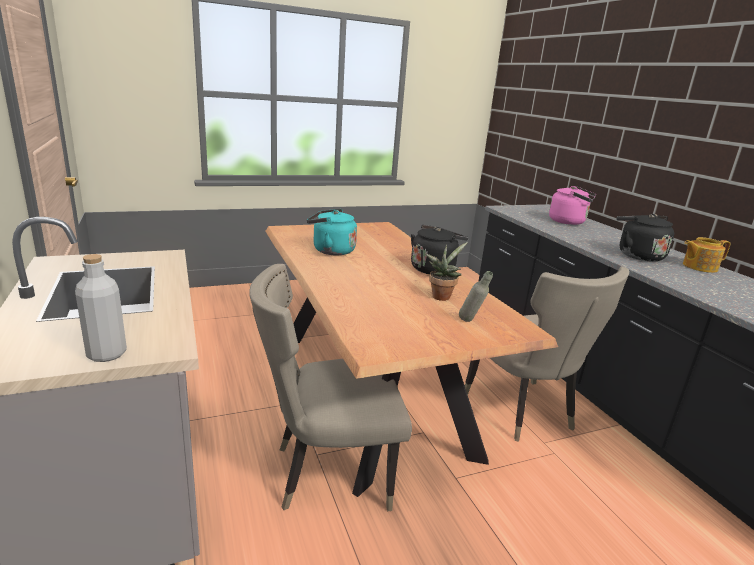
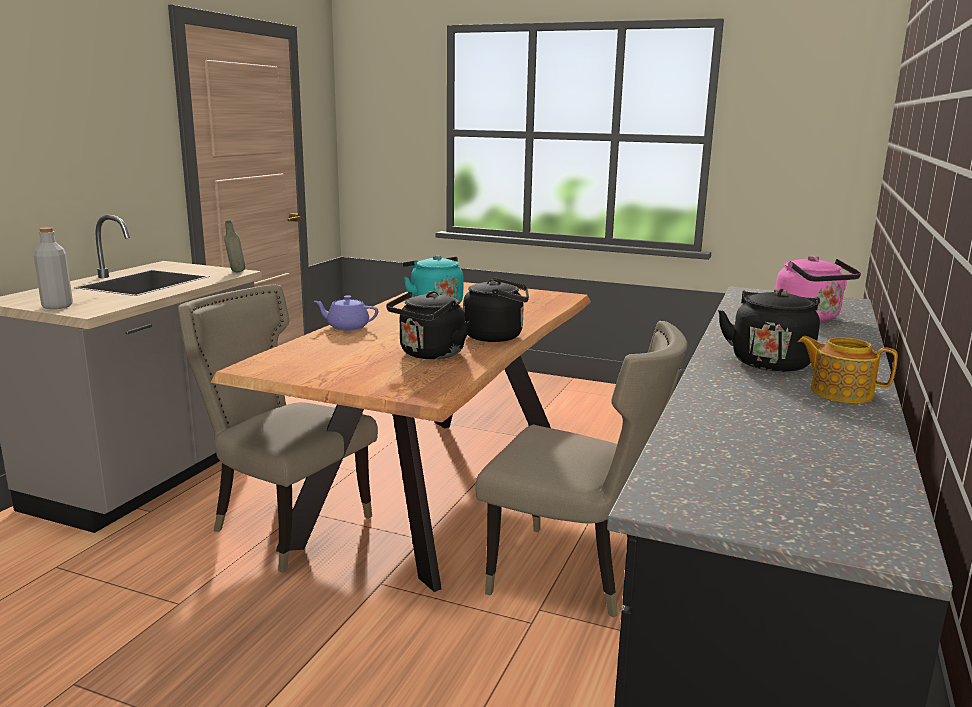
camera: 45 degrees right, 5 degrees down
potted plant [425,242,468,301] -> black kettle [386,291,470,359]
grey bottle [459,271,493,322] -> grey bottle moved to [224,220,245,272]
beige chair [465,267,629,441] -> beige chair turned 90 degrees counterclockwise [475,321,687,618]
none -> purple teapot [314,295,378,331]

